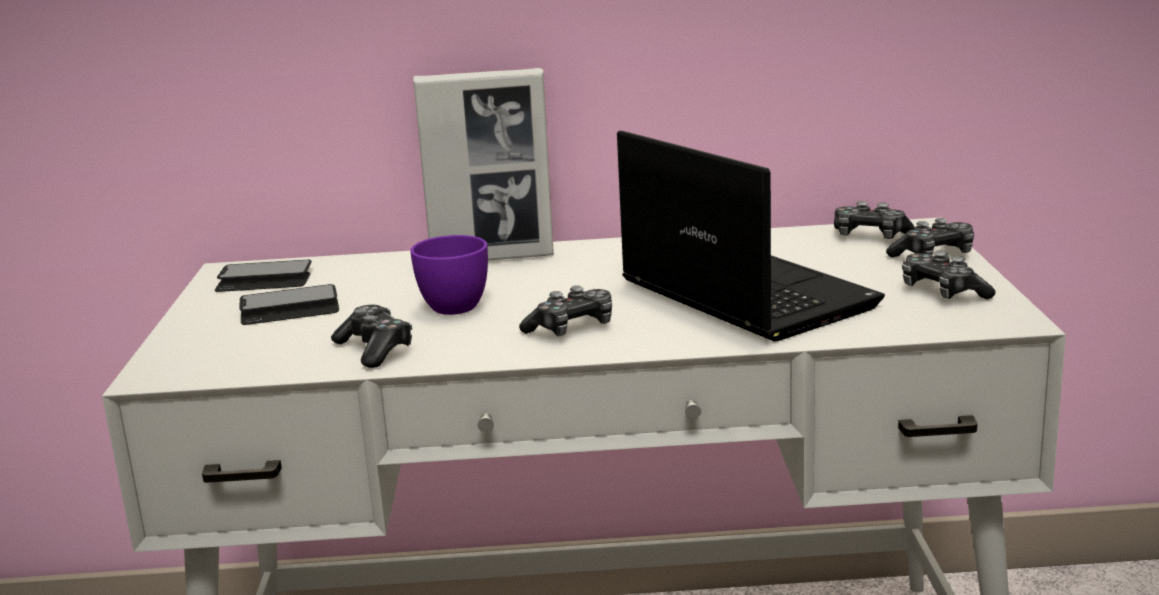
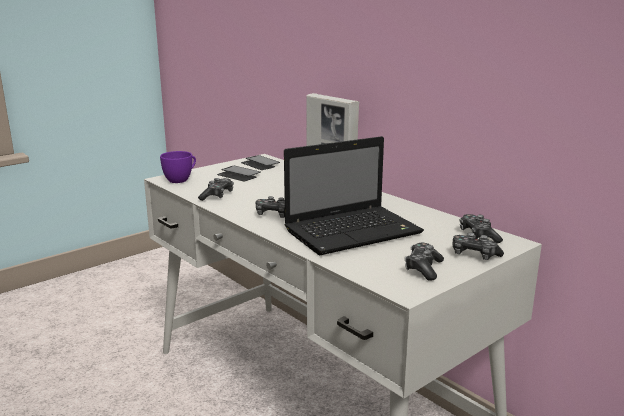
camera: 50 degrees right, 0 degrees up
purple cup [410,235,488,315] -> purple cup moved to [160,151,196,183]
laptop [617,130,885,342] -> laptop turned 45 degrees clockwise [284,136,424,255]

